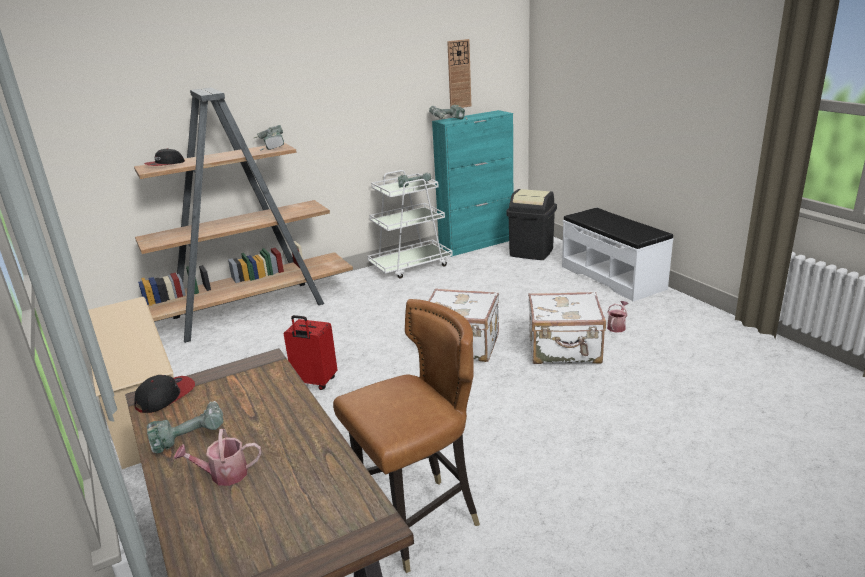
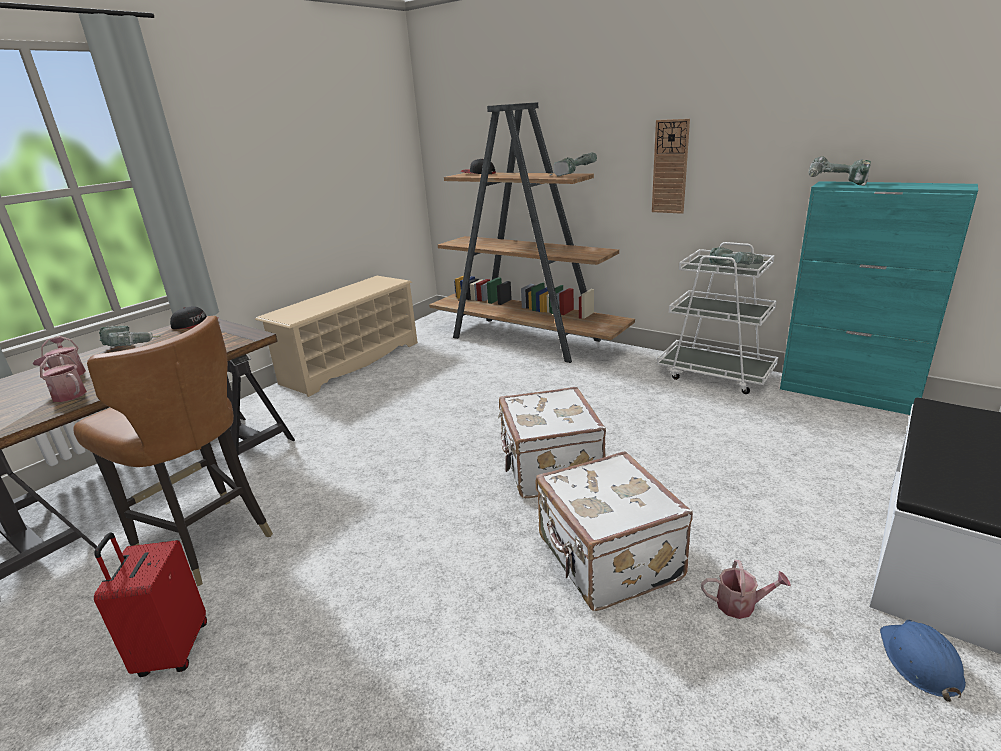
camera: 65 degrees right, 0 degrees up
red suitcase [284,315,337,390] -> red suitcase moved to [94,533,207,677]
wall clock [447,39,471,108] -> wall clock moved to [652,119,690,214]
black trash can [506,189,557,260] -> none
none -> watering can [32,353,87,402]
none -> blue hard hat [880,620,966,702]

